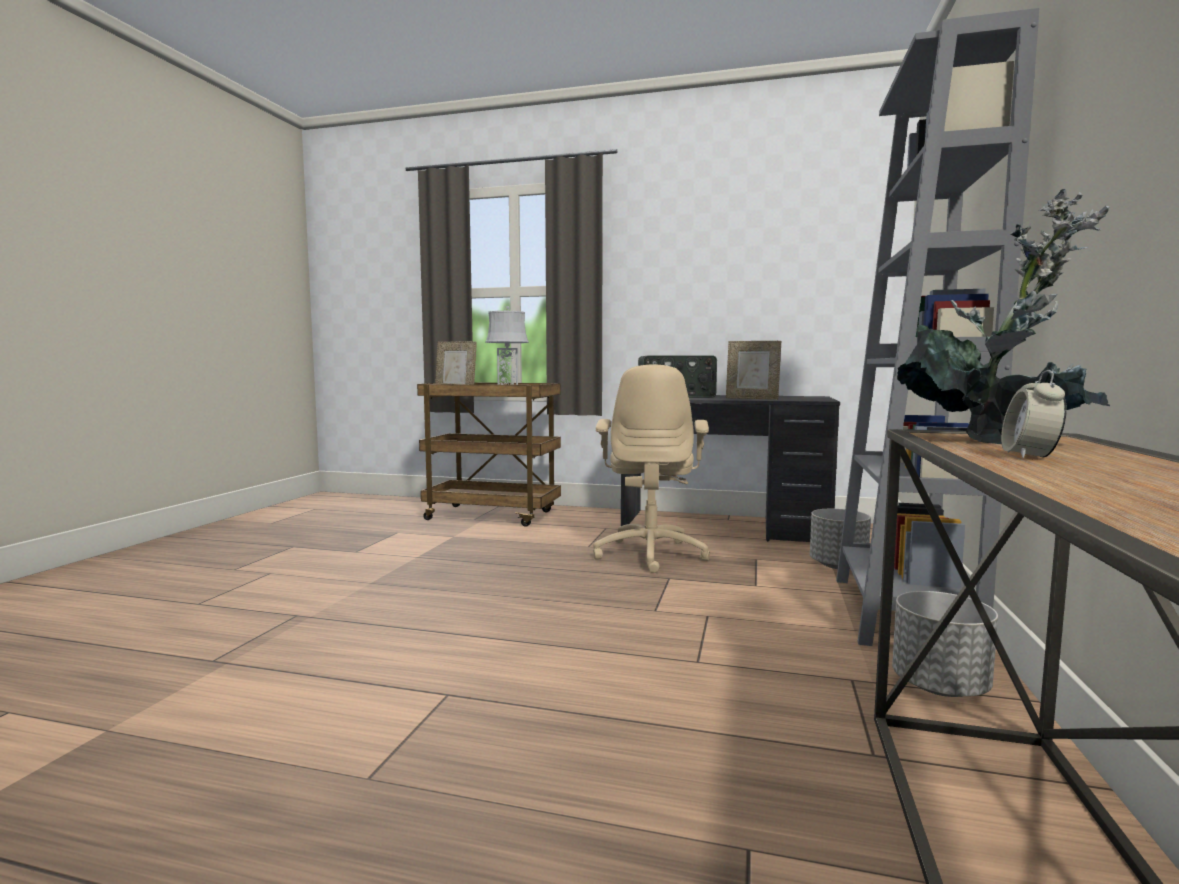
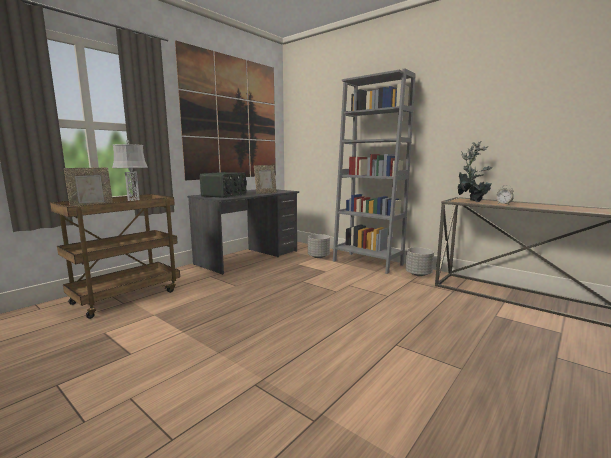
camera: 65 degrees left, 5 degrees up
beige office chair [593,365,710,573] -> none
none -> picture [175,40,276,180]

